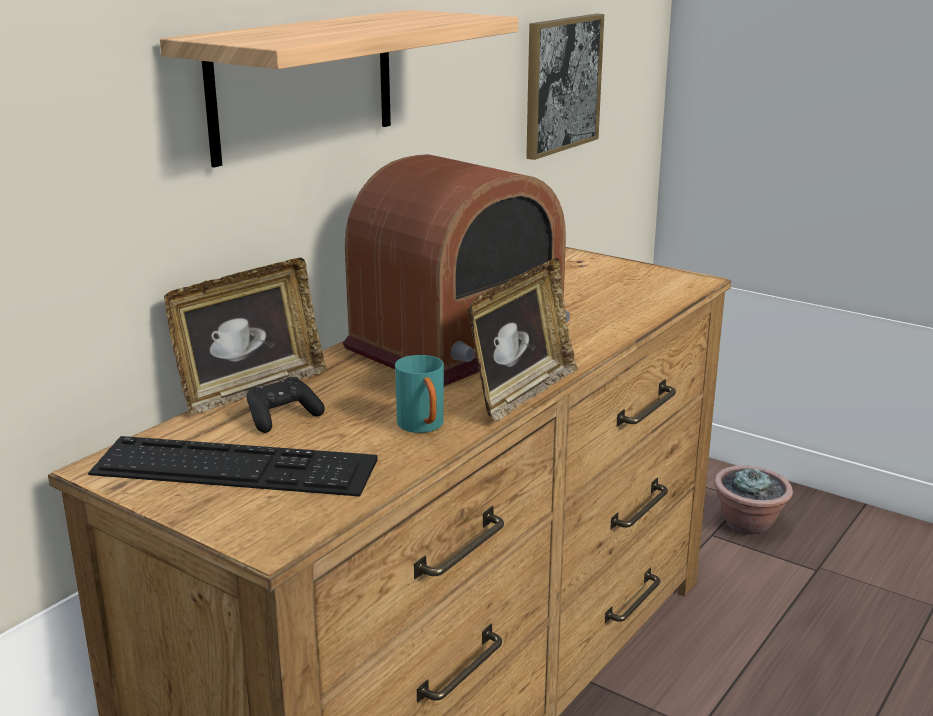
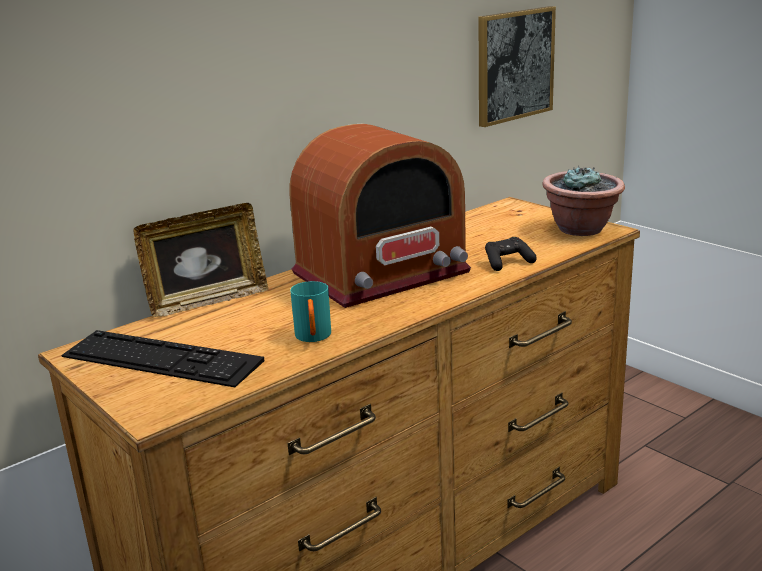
camera: 15 degrees right, 0 degrees up
shelf [160,10,518,168] -> none
black game controller [247,377,325,433] -> black game controller moved to [485,237,537,271]
picture frame [468,258,578,422] -> none
potted plant [714,465,793,535] -> potted plant moved to [542,165,625,236]

